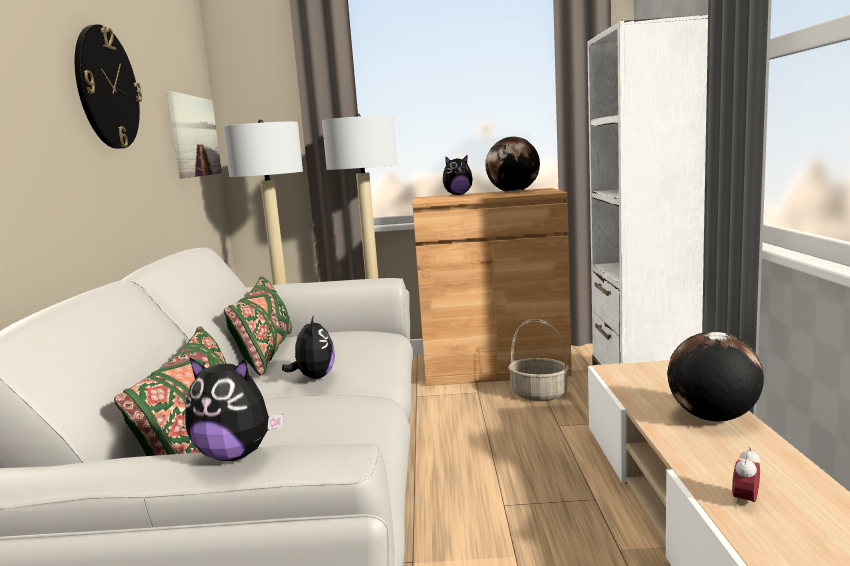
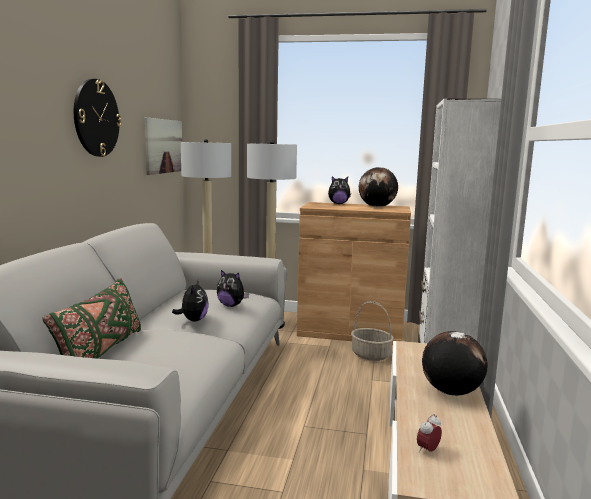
camera: 10 degrees right, 0 degrees up
plush toy [185,357,283,461] -> plush toy moved to [217,270,249,307]
green pillow [224,276,292,376] -> none

